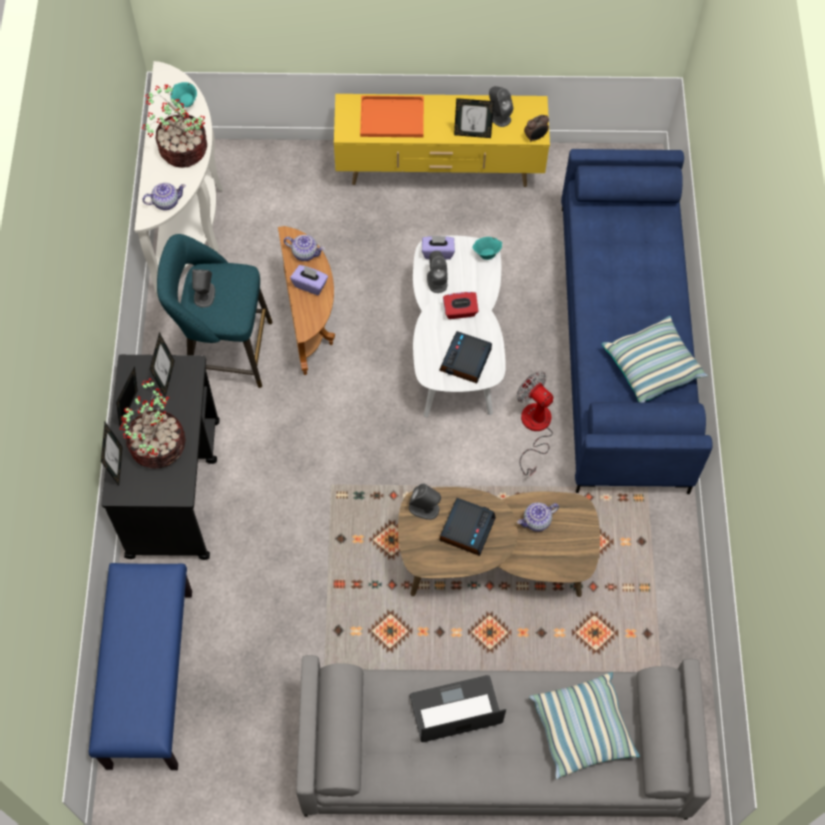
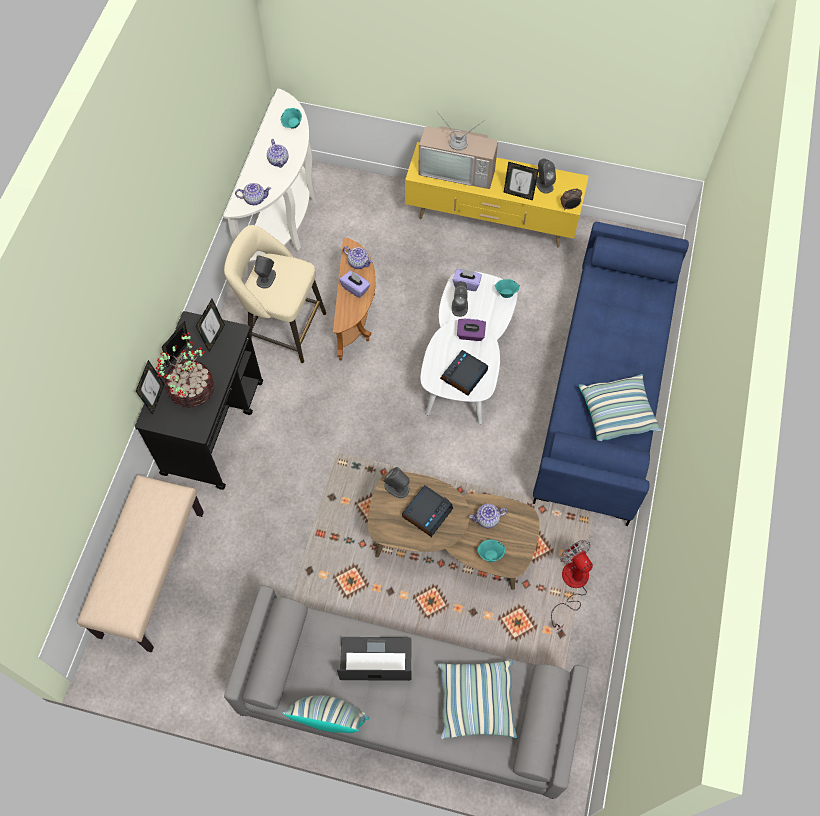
camera: 15 degrees right, 0 degrees up
blue bench [89,563,192,770] -> beige bench [77,475,204,652]
potted plant [142,85,207,168] -> teapot [267,139,288,168]
turquoise stool [157,234,273,388] -> beige stool [224,225,326,363]
orange tray [360,96,424,137] -> television [418,111,498,189]
red tissue box [443,292,478,319] -> purple tissue box [457,319,486,341]
fan [517,371,553,476] -> fan moved to [551,540,593,631]
none -> pillow [282,695,370,733]
none -> turquoise bowl [477,540,506,562]

